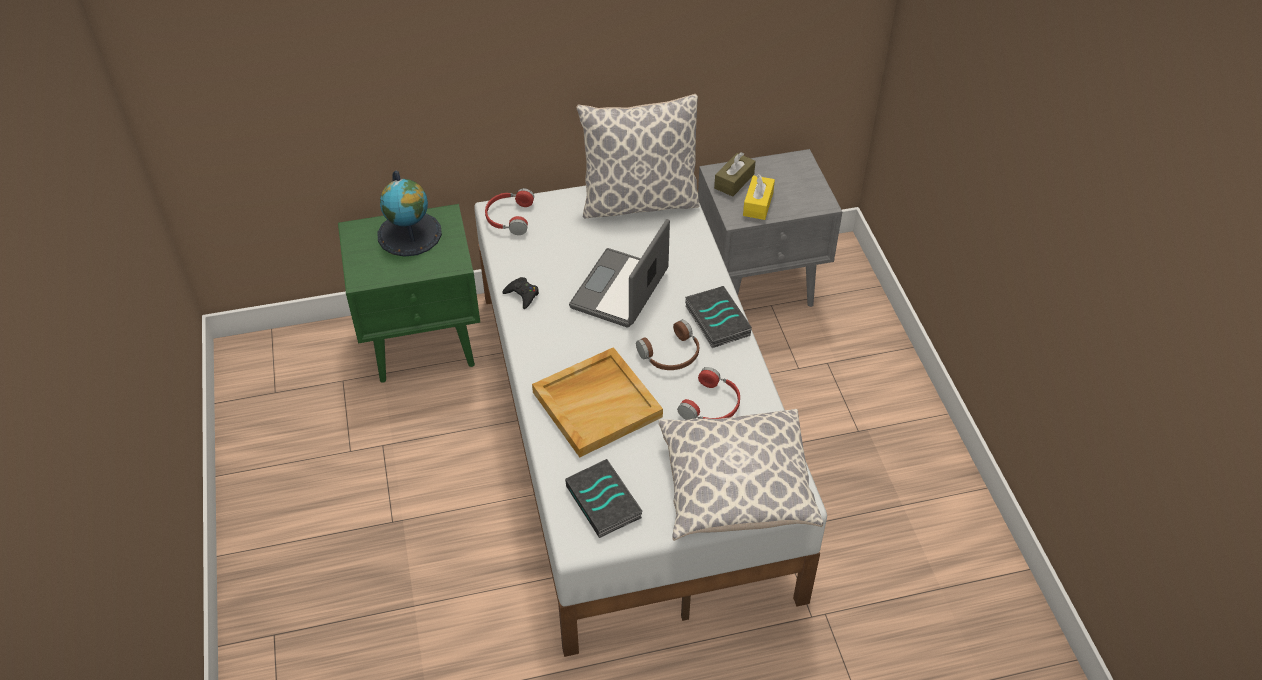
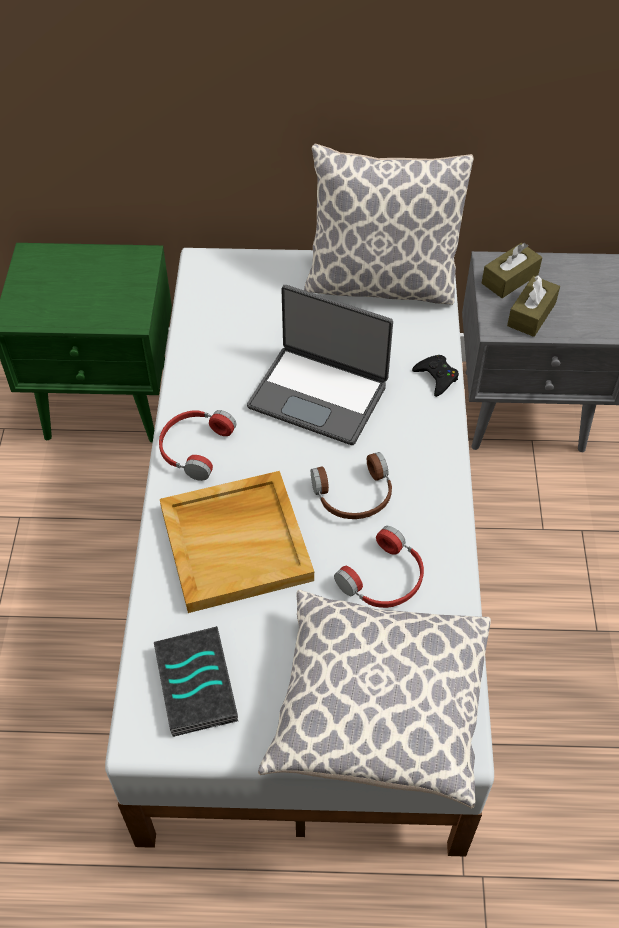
camera: 15 degrees right, 5 degrees up
globe [378,170,442,257] -> none
red headphones [485,188,534,235] -> red headphones moved to [159,410,237,481]
black game controller [502,277,539,309] -> black game controller moved to [412,355,459,397]
laptop [569,219,670,328] -> laptop turned 105 degrees counterclockwise [247,285,393,445]
book [685,286,752,348] -> none
yellow tissue box [743,174,775,220] -> brown tissue box [507,276,560,337]

